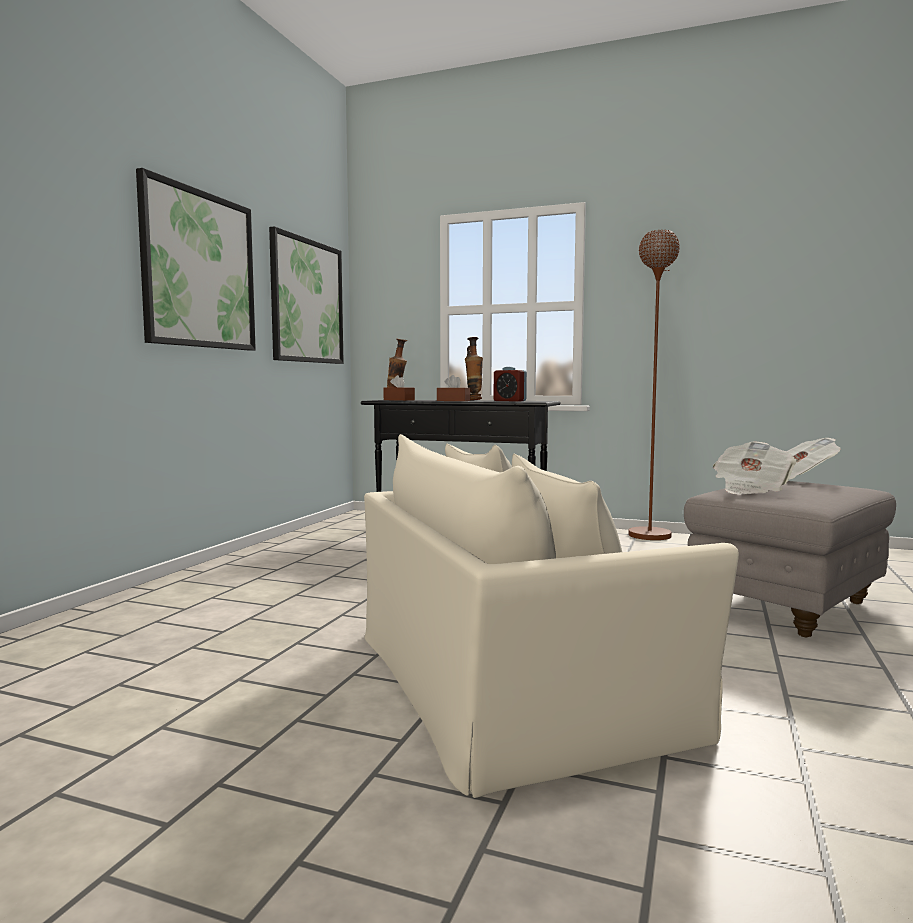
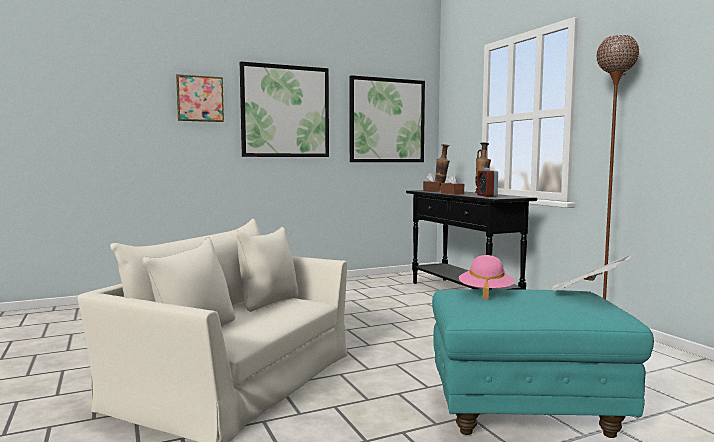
camera: 45 degrees right, 0 degrees up
grey ottoman [684,481,896,637] -> turquoise ottoman [432,289,654,438]
newspaper [713,442,797,495] -> pink hat [459,255,515,300]
none -> picture [176,74,224,122]

